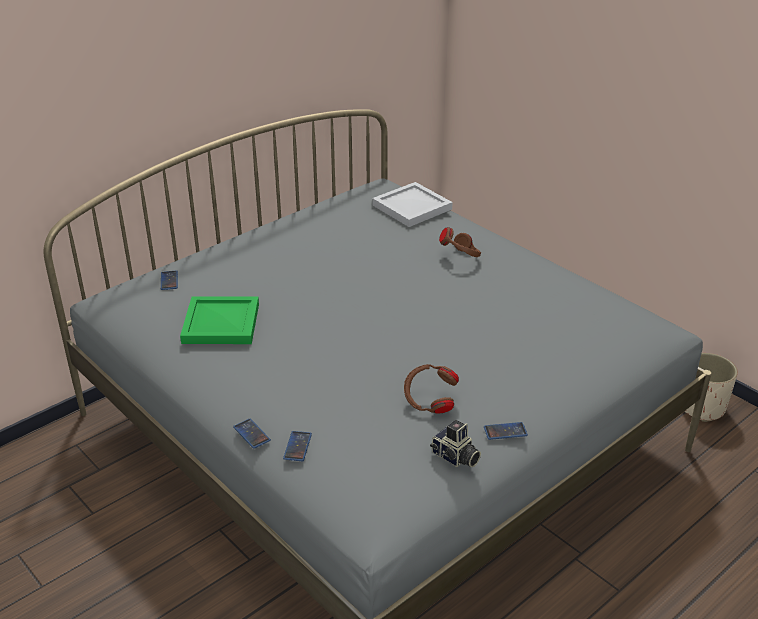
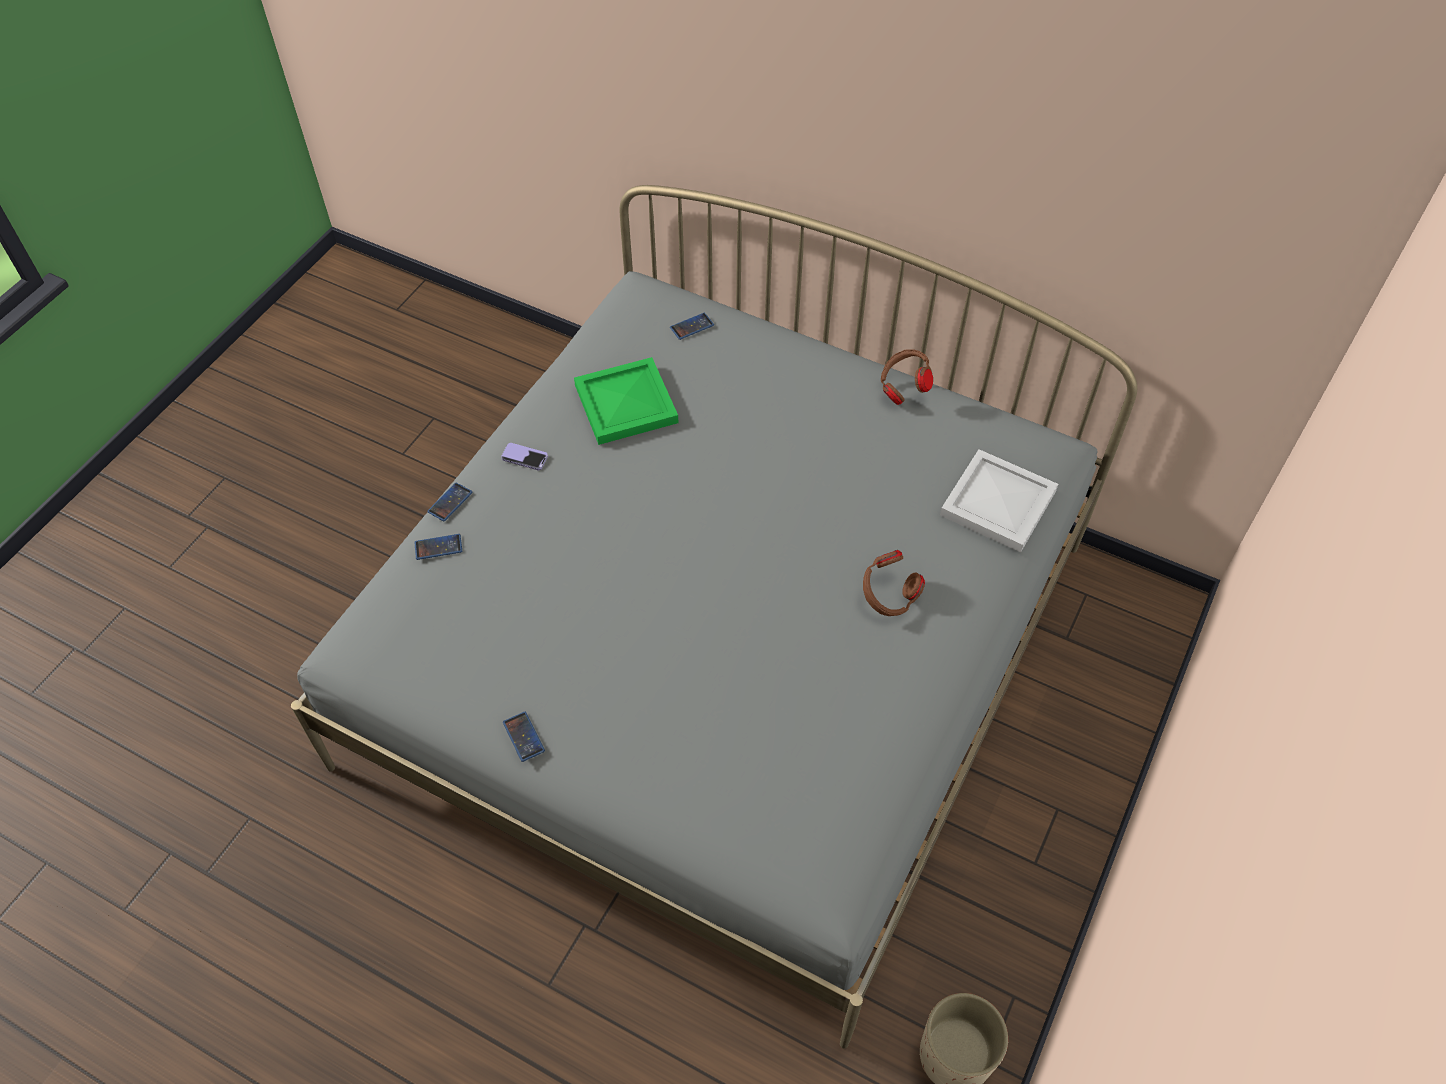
camera: 70 degrees right, 20 degrees up
brown headphones [404,364,459,414] -> brown headphones moved to [881,350,933,405]
camera [430,420,481,467] -> none
none -> phone [501,443,548,470]

